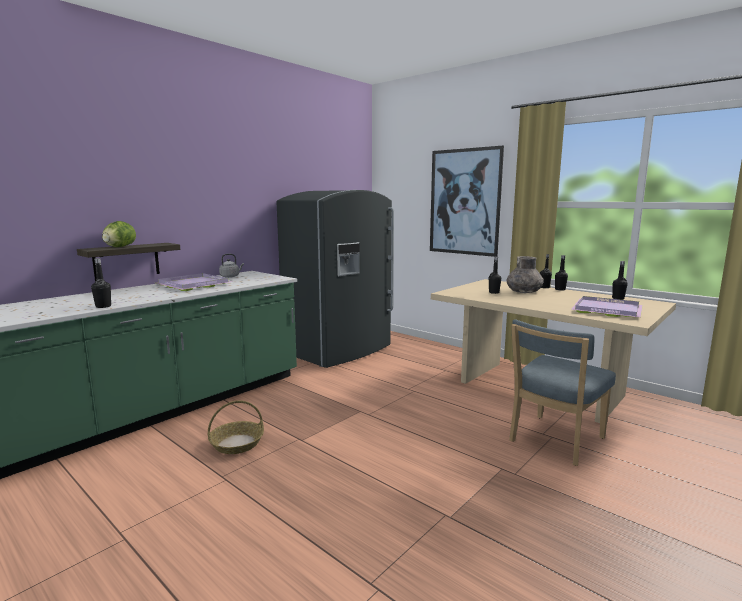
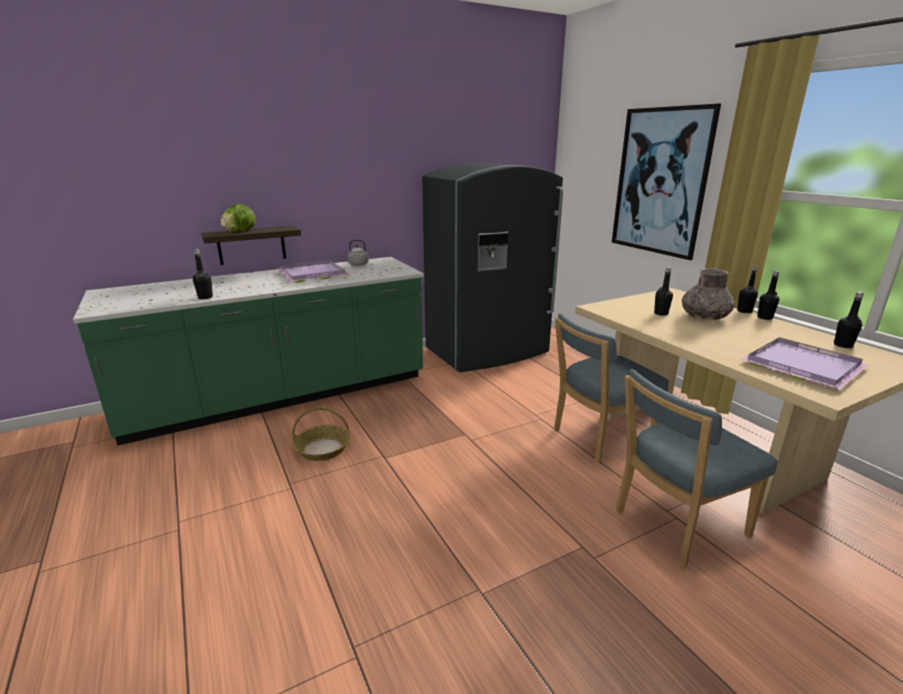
camera: 20 degrees right, 10 degrees up
none -> blue chair [554,313,669,463]

